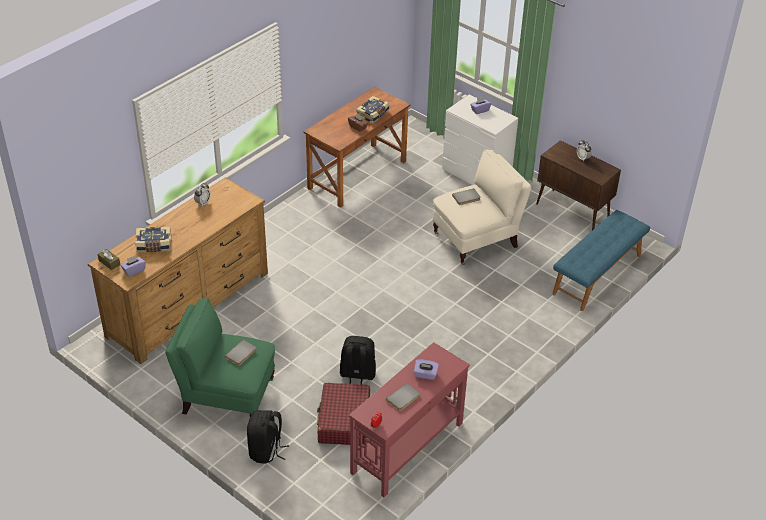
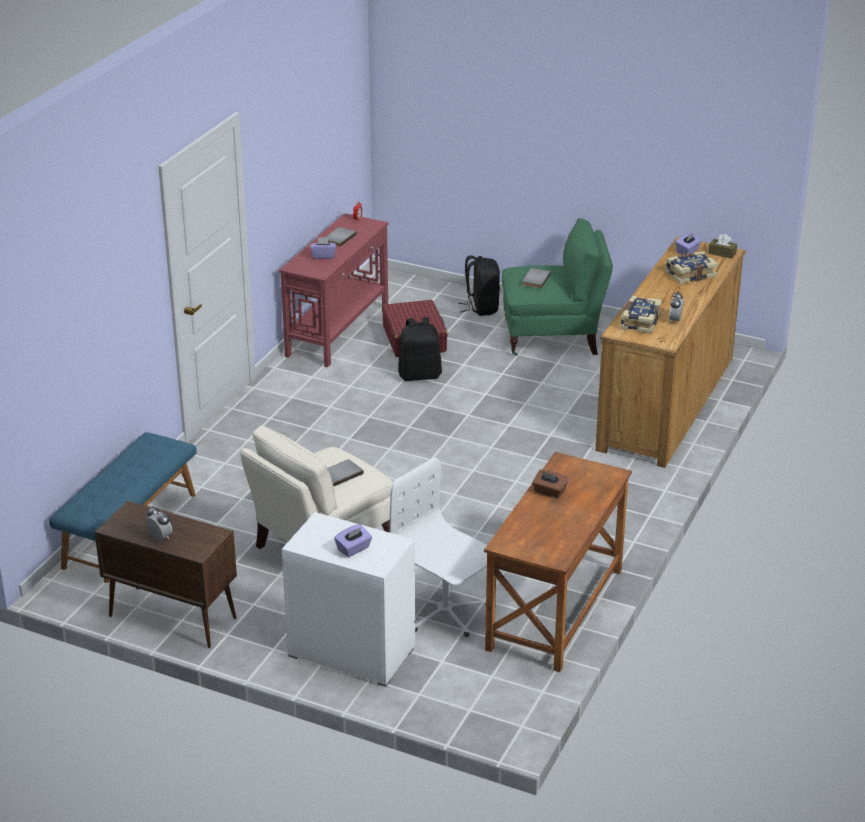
camera: 165 degrees right, 10 degrees down
book [356,96,390,124] -> book moved to [620,296,662,334]
none -> white office chair [389,457,487,637]

